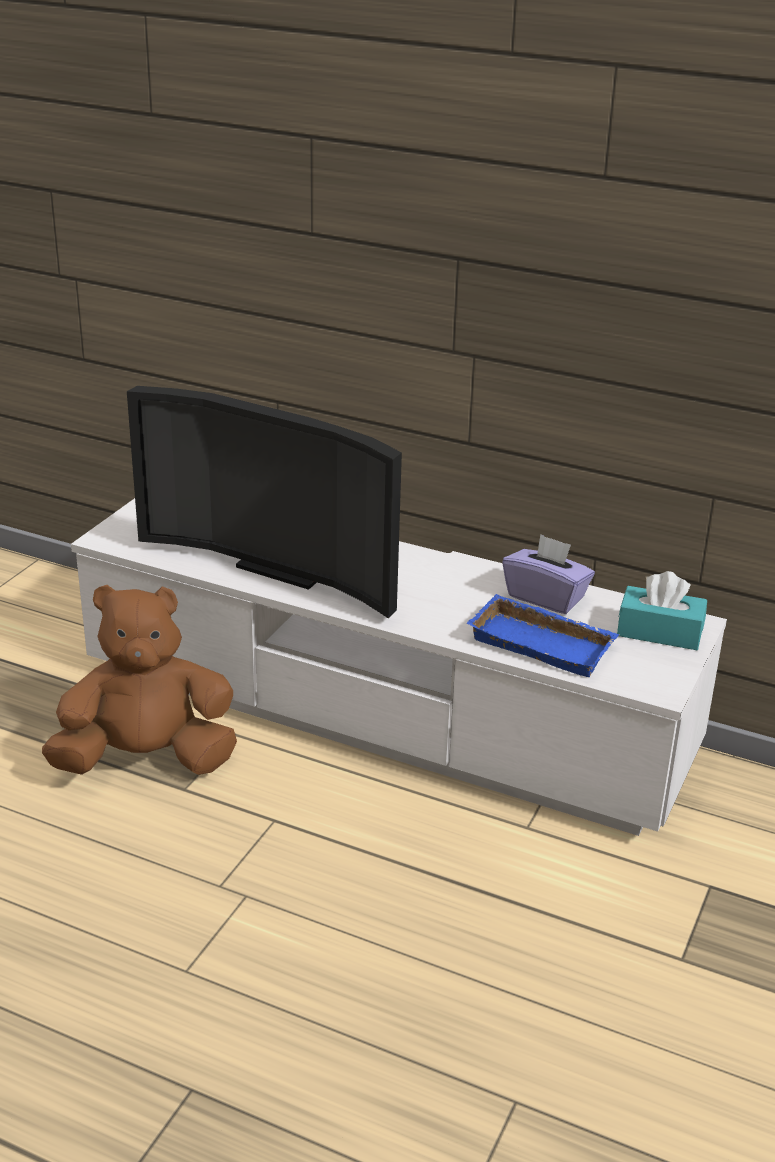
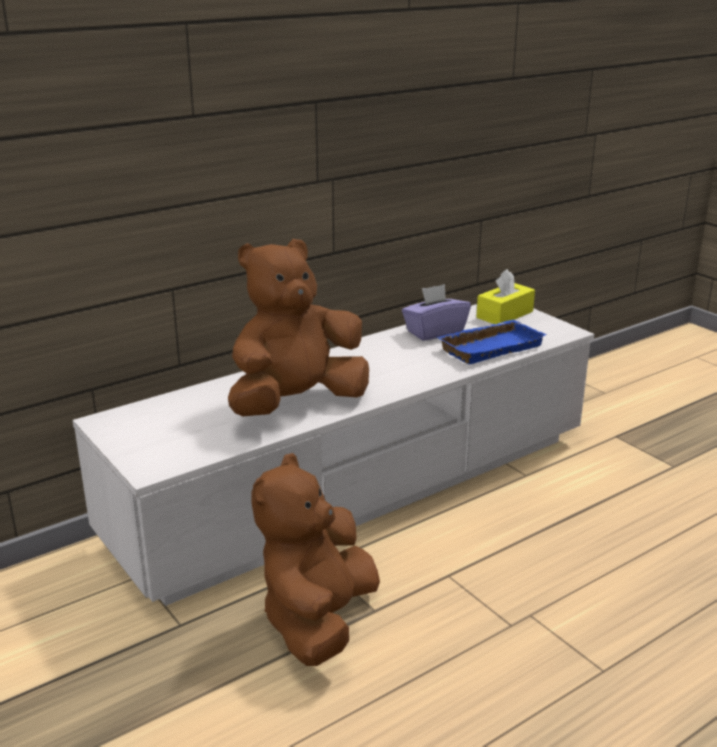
camera: 60 degrees left, 5 degrees down
television [127,386,402,619] -> brown plush toy [228,239,369,416]
turquoise tissue box [617,571,707,650] -> yellow tissue box [476,269,535,324]

